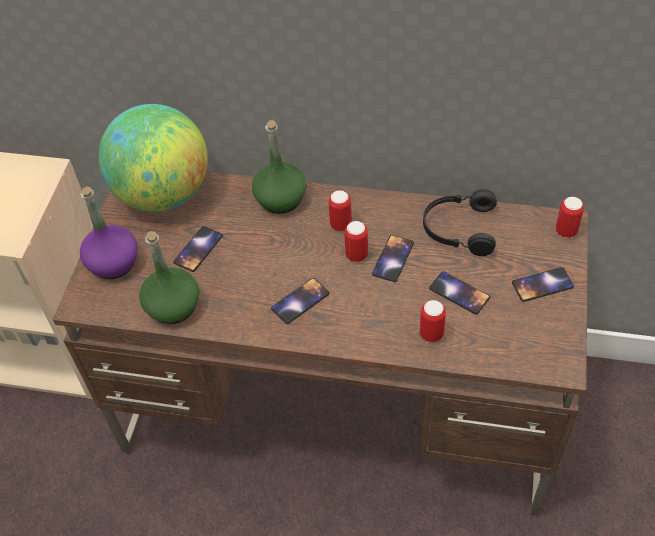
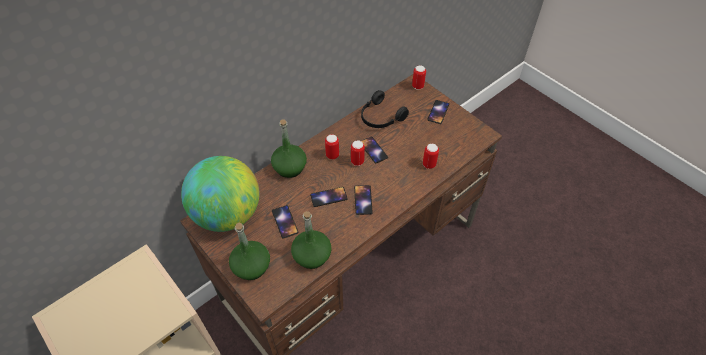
camera: 55 degrees left, 0 degrees up
purple bottle [80,187,138,279] -> green bottle [229,223,270,280]
phone [429,271,490,315] -> phone moved to [310,187,348,207]

